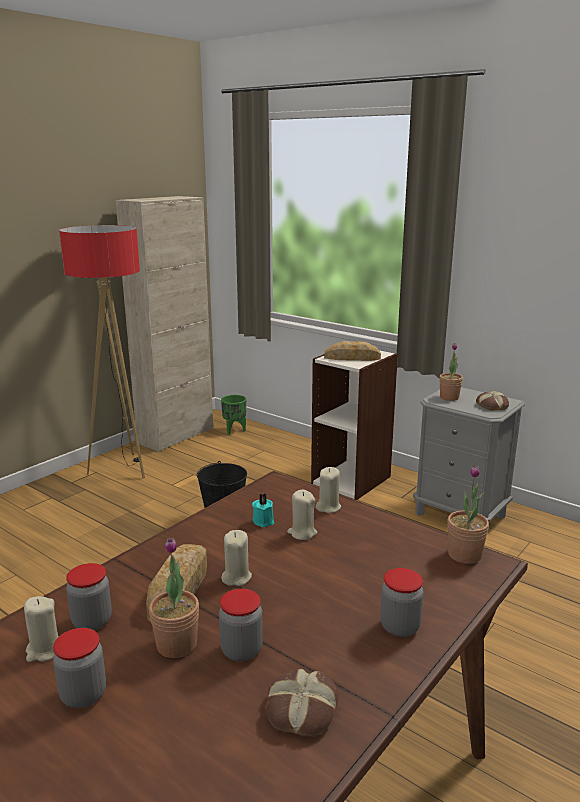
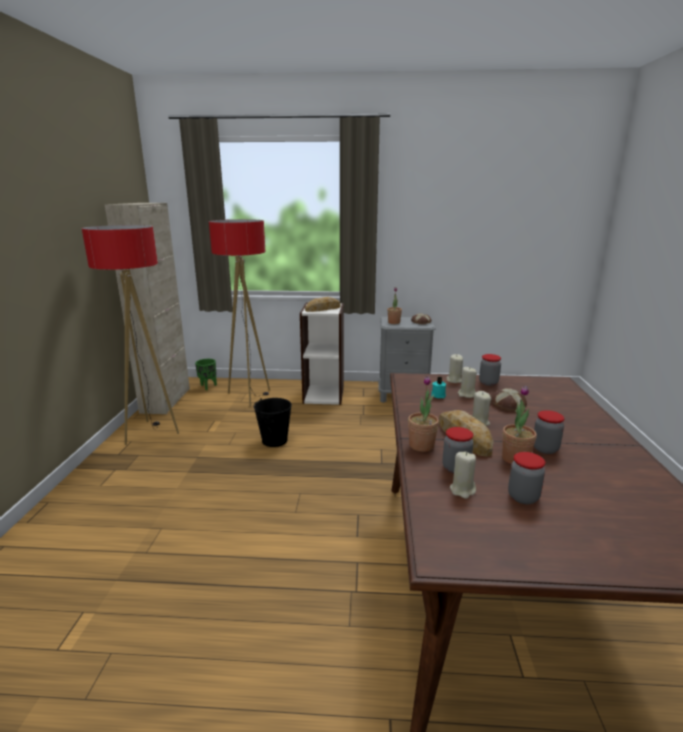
camera: 35 degrees left, 0 degrees up
bread [266,668,339,737] -> bread moved to [491,388,527,411]
jar [380,568,423,637] -> jar moved to [479,354,501,386]
potted plant [447,465,489,564] -> potted plant moved to [408,376,439,452]
none -> floor lamp [209,219,270,406]

